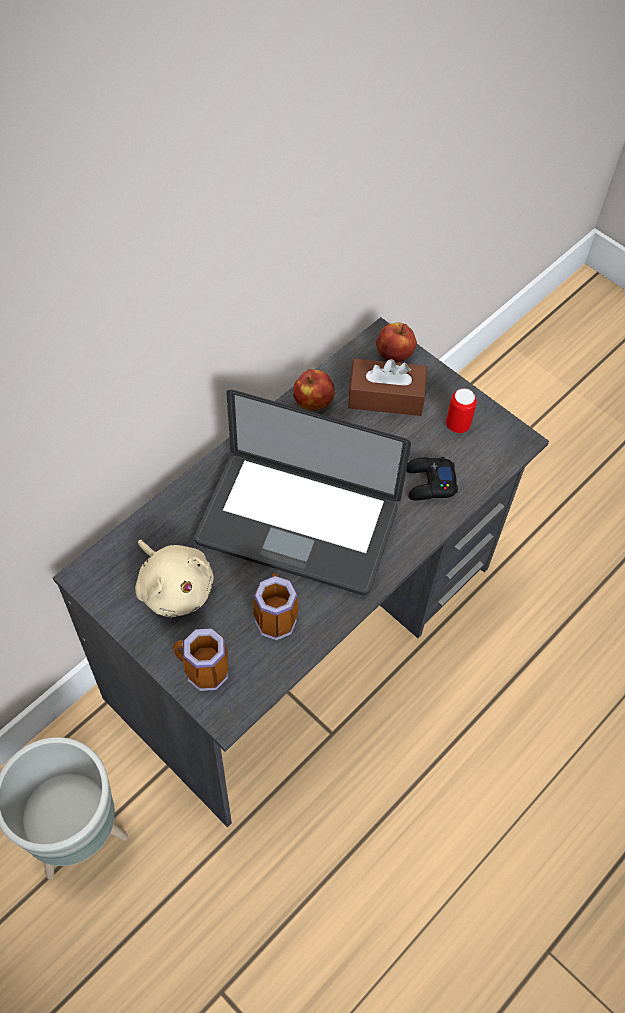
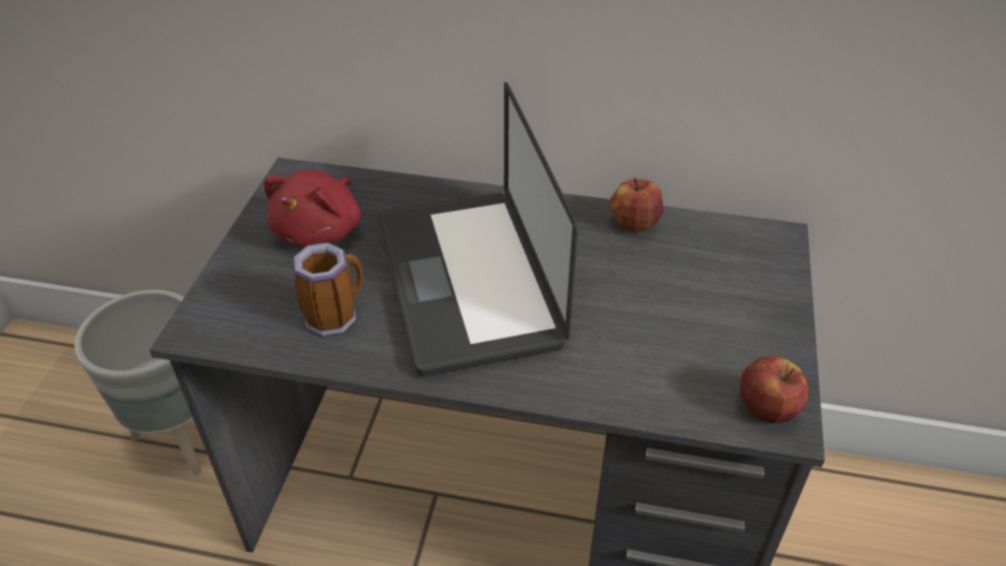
camera: 60 degrees right, 15 degrees down
beige plush toy [135,540,214,617] -> red plush toy [264,170,361,247]
mug [174,628,229,691] -> none
brown tissue box [348,358,427,416] -> none
apple [376,322,417,363] -> apple moved to [740,355,809,423]
black game controller [406,457,458,500] -> none
can [446,388,477,433] -> none

